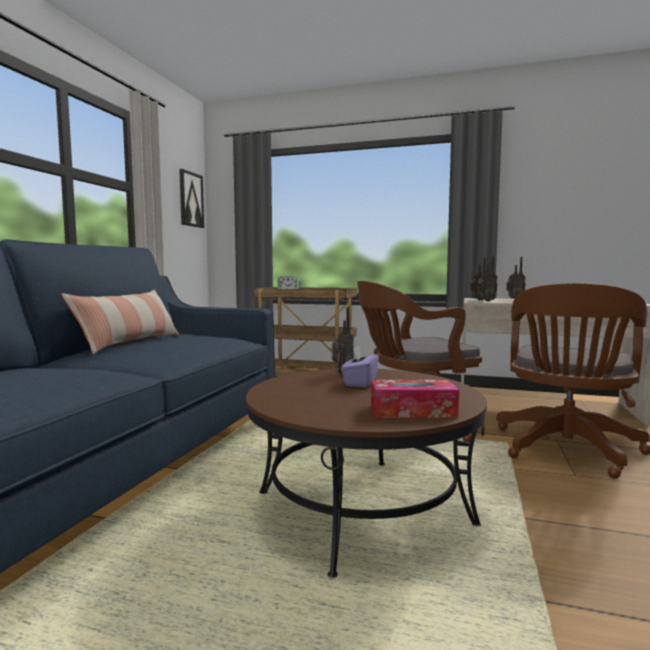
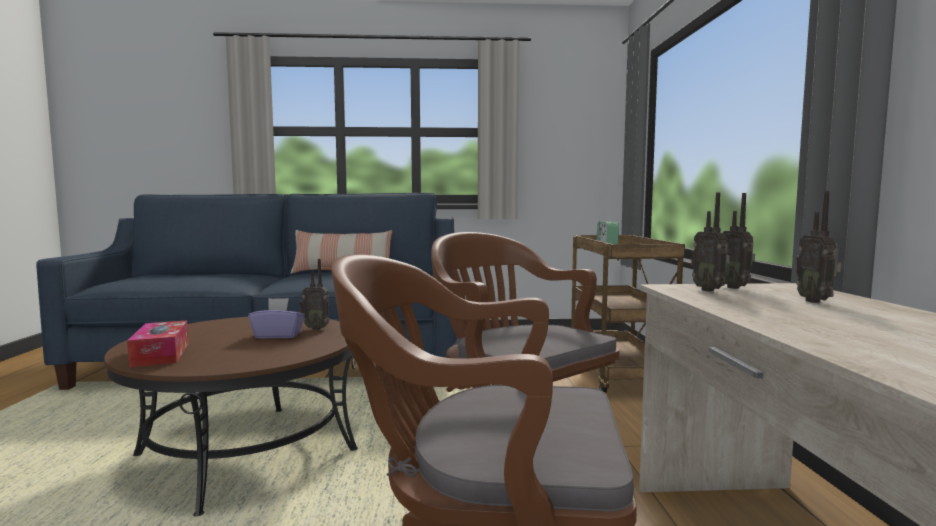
camera: 70 degrees right, 0 degrees up
picture [179,169,204,228] -> none

